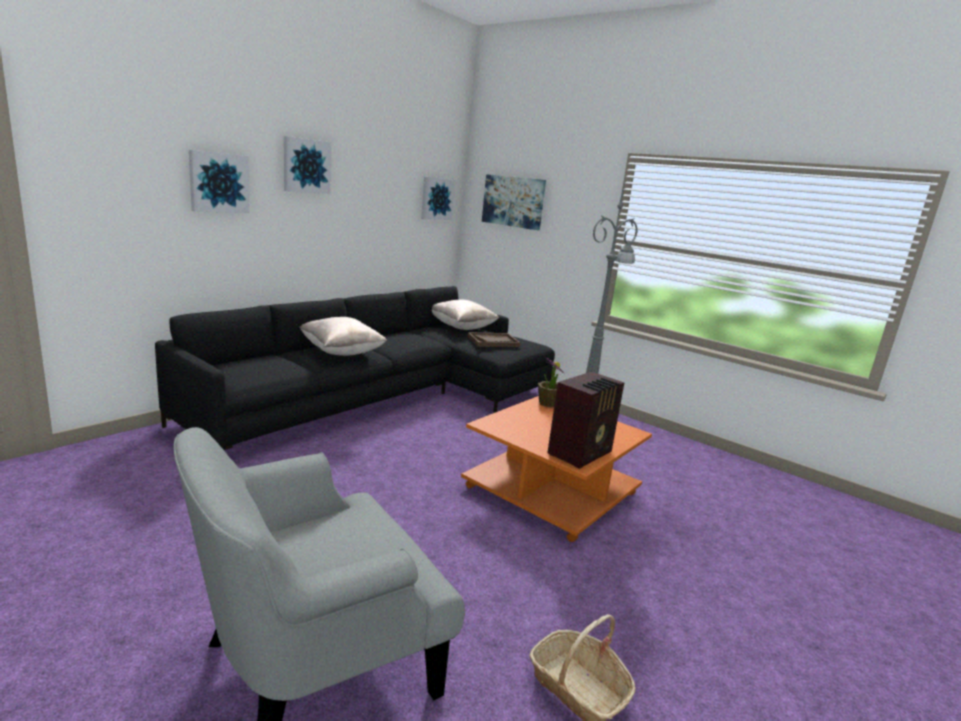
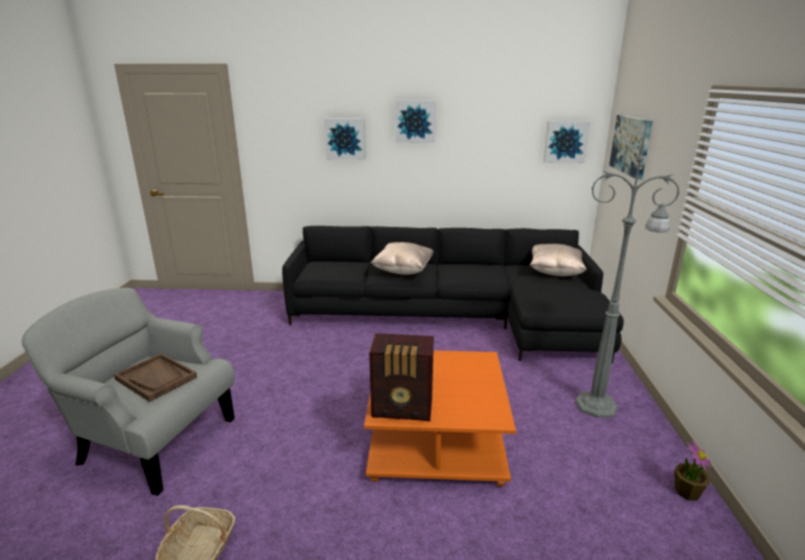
camera: 55 degrees right, 5 degrees up
brown tray [468,333,520,347] -> brown tray moved to [114,353,197,402]
potted plant [538,357,563,407] -> potted plant moved to [674,439,711,501]

